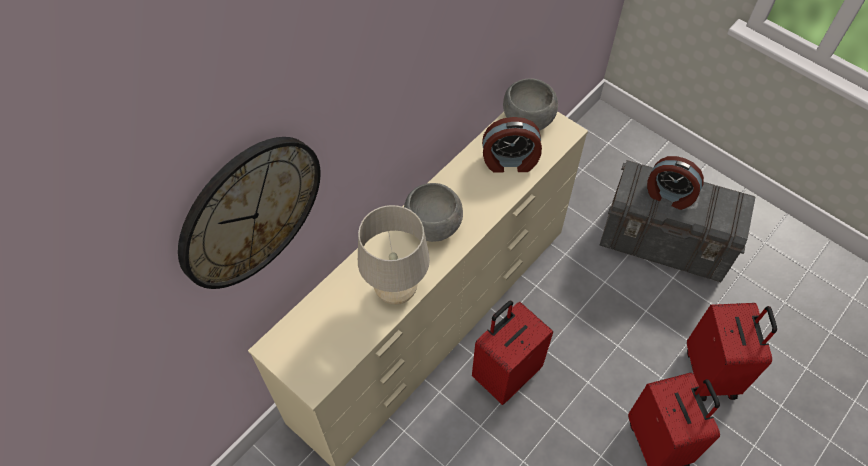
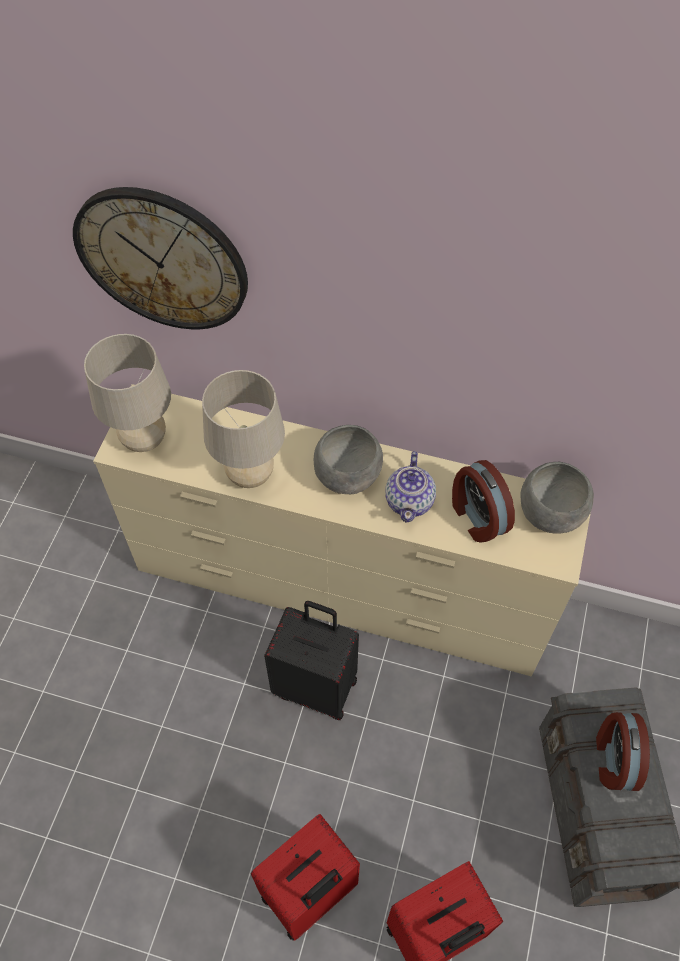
camera: 65 degrees right, 0 degrees up
red suitcase [472,300,553,405] -> black suitcase [264,601,359,720]
none -> beige table lamp [84,334,171,452]
none -> teapot [385,451,436,523]

